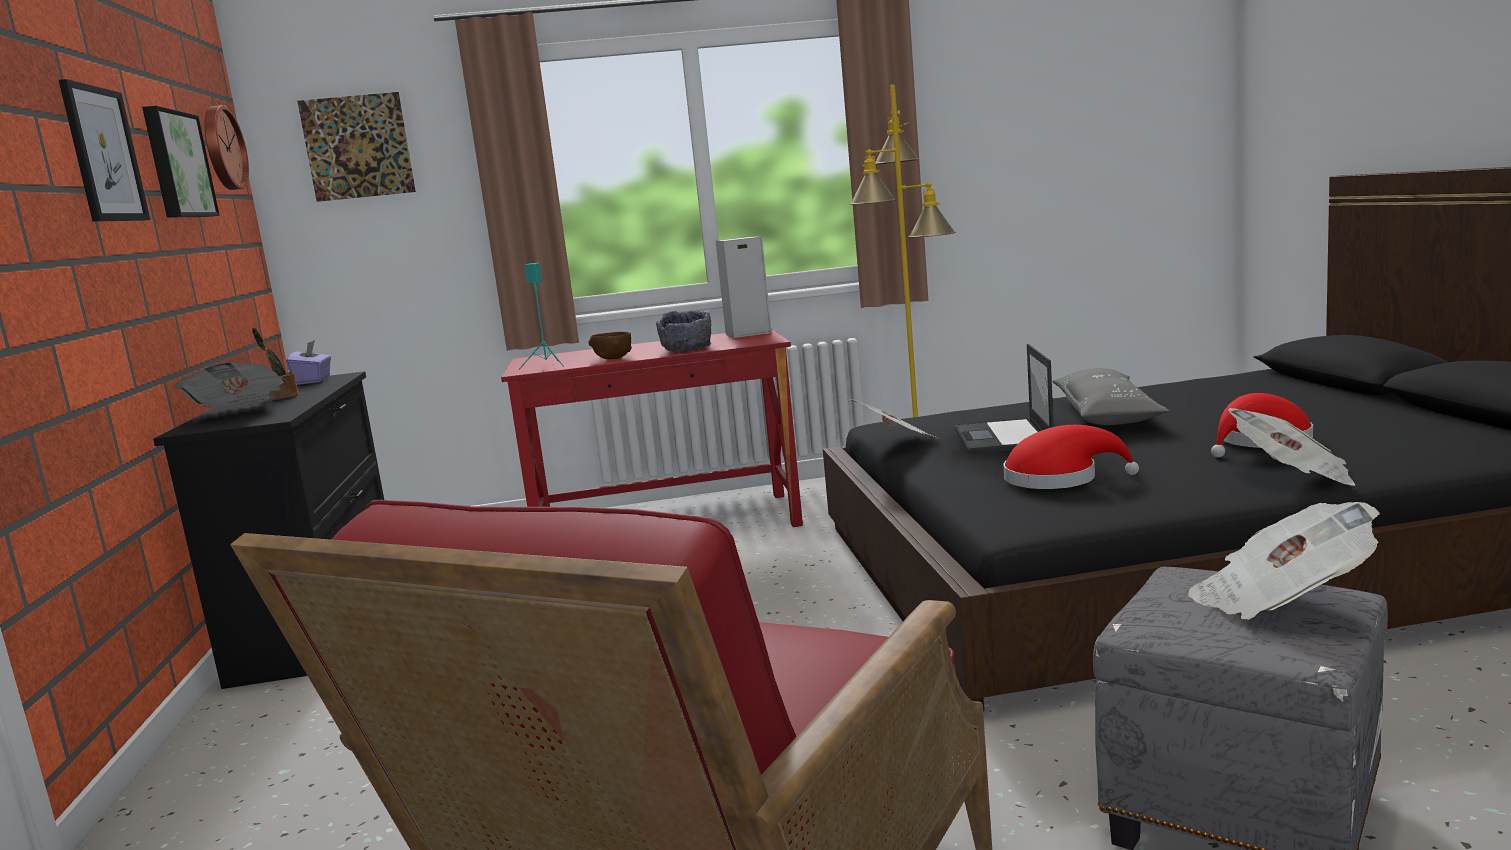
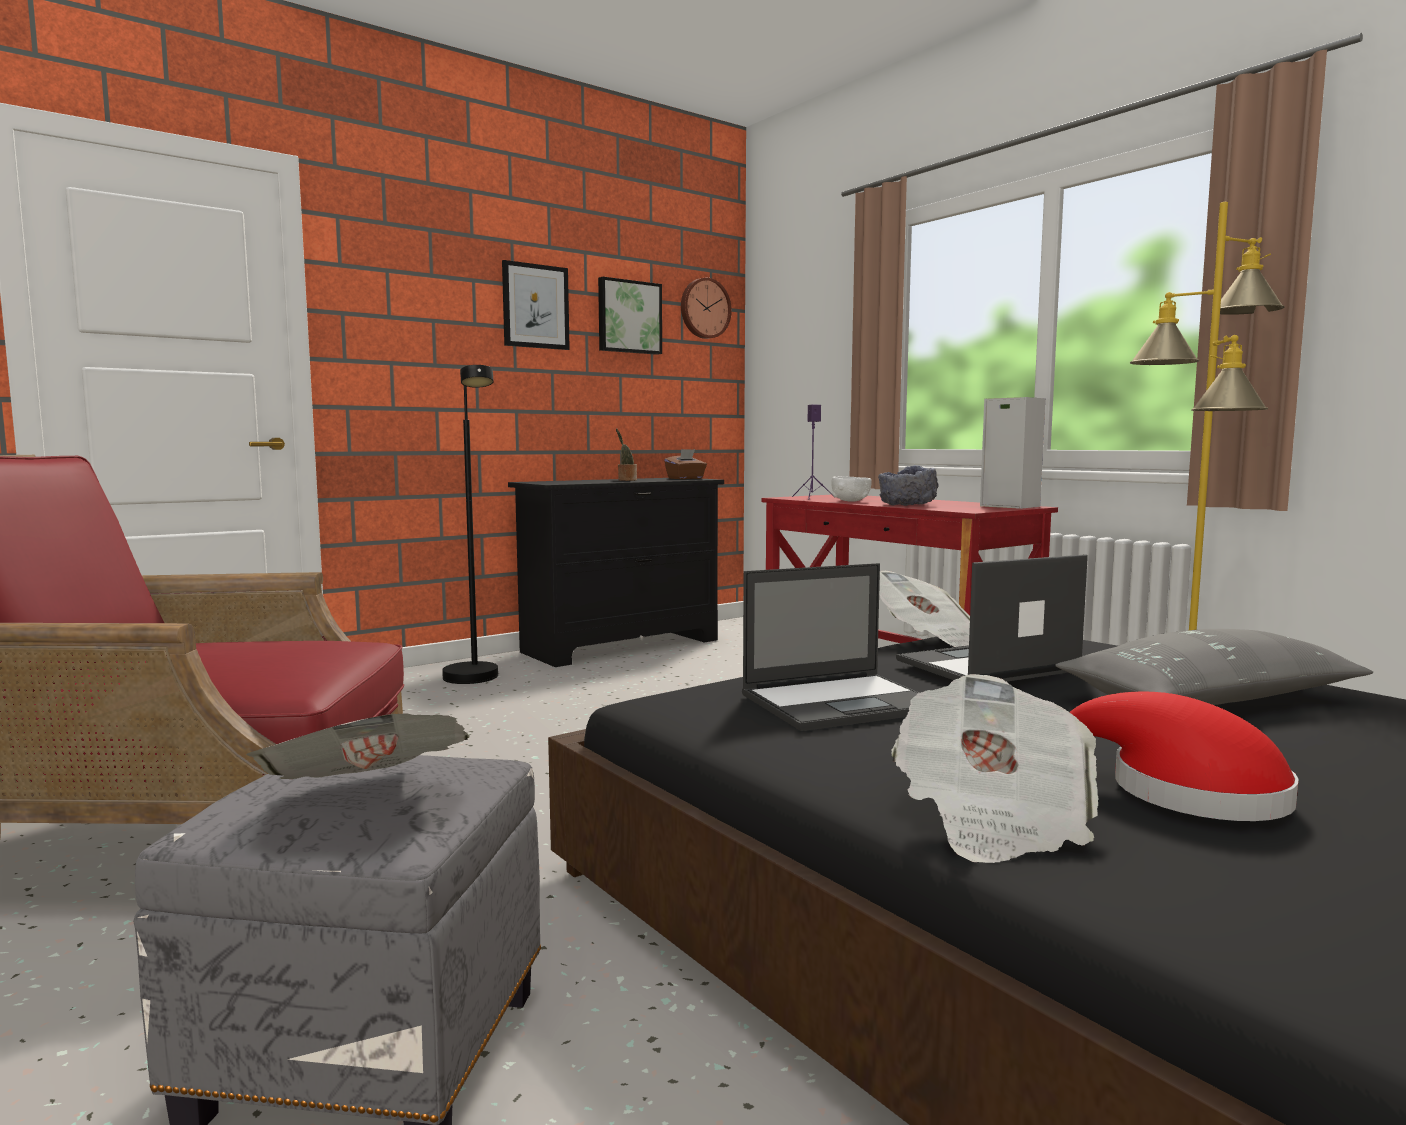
camera: 60 degrees right, 5 degrees down
newspaper [175,362,285,408] -> none
purple tissue box [286,340,331,385] -> brown tissue box [664,449,707,479]
picture [297,92,416,202] -> none
turquoise speaker [519,263,564,370] -> purple speaker [792,405,835,498]
brown bowl [589,332,632,359] -> white bowl [831,476,872,502]
red hat [1003,425,1139,489] -> laptop [742,563,919,731]
none -> black floor lamp [442,365,498,684]

